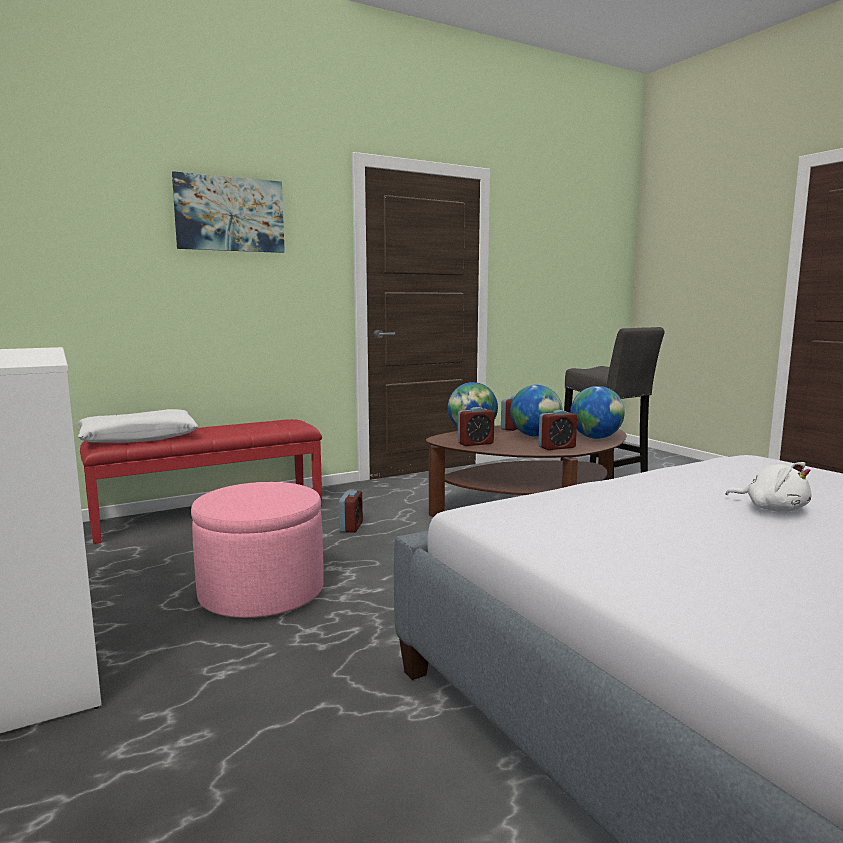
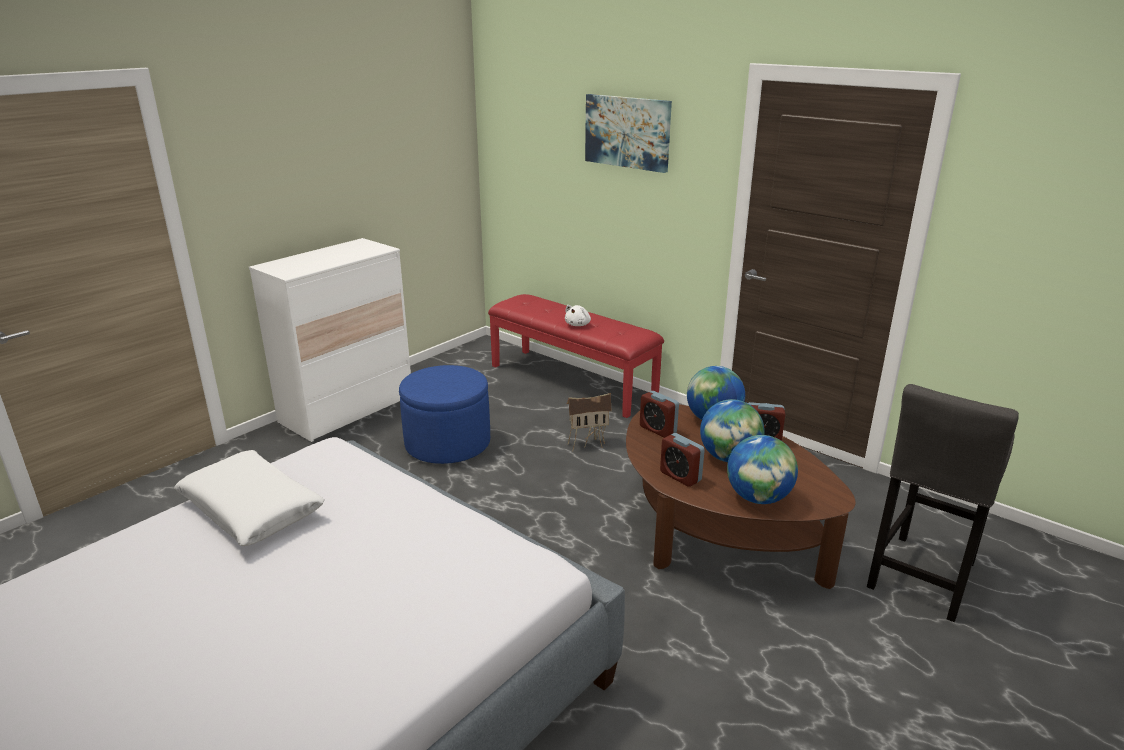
camera: 70 degrees right, 15 degrees up
white pillow [78,409,198,443] -> white pillow moved to [174,450,325,546]
pink ottoman [191,482,323,618] -> blue ottoman [399,365,490,464]
alarm clock [339,490,363,533] -> toy house [567,393,612,452]
white plush toy [726,462,811,512] -> white plush toy moved to [565,305,591,326]

